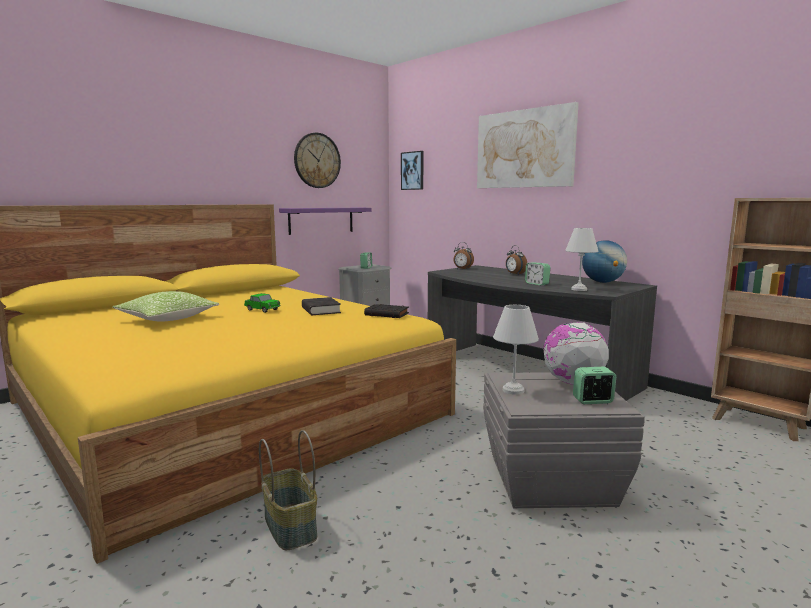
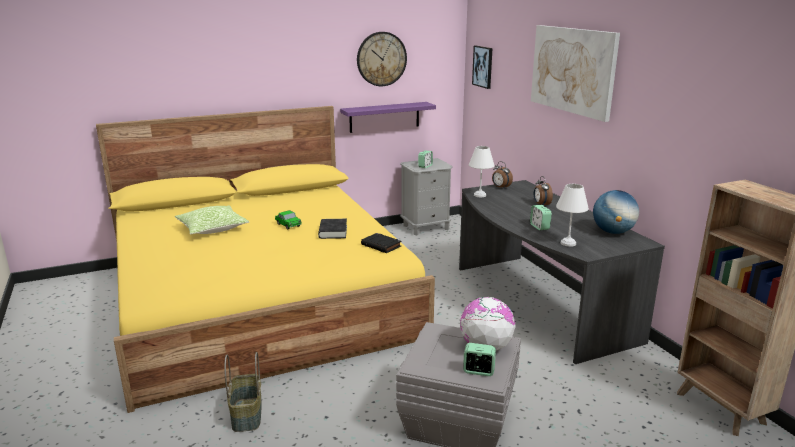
camera: 20 degrees right, 10 degrees up
white table lamp [493,305,539,395] -> white table lamp moved to [469,146,495,197]

